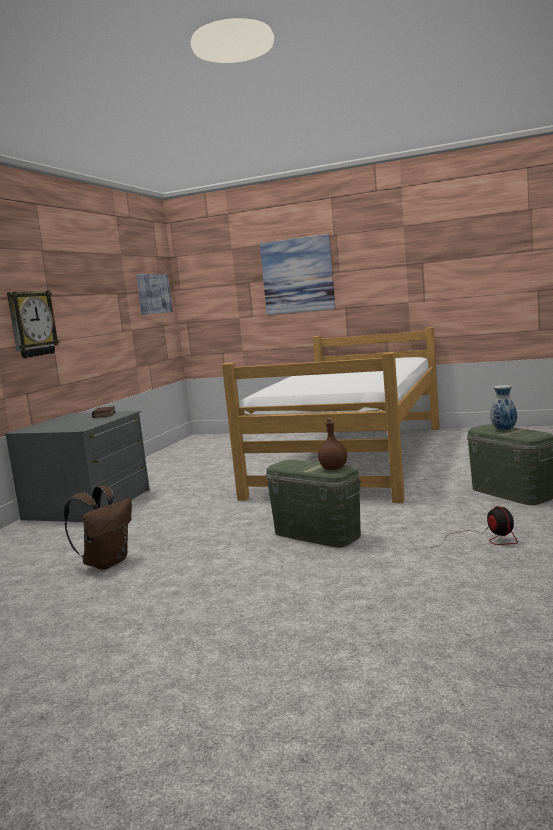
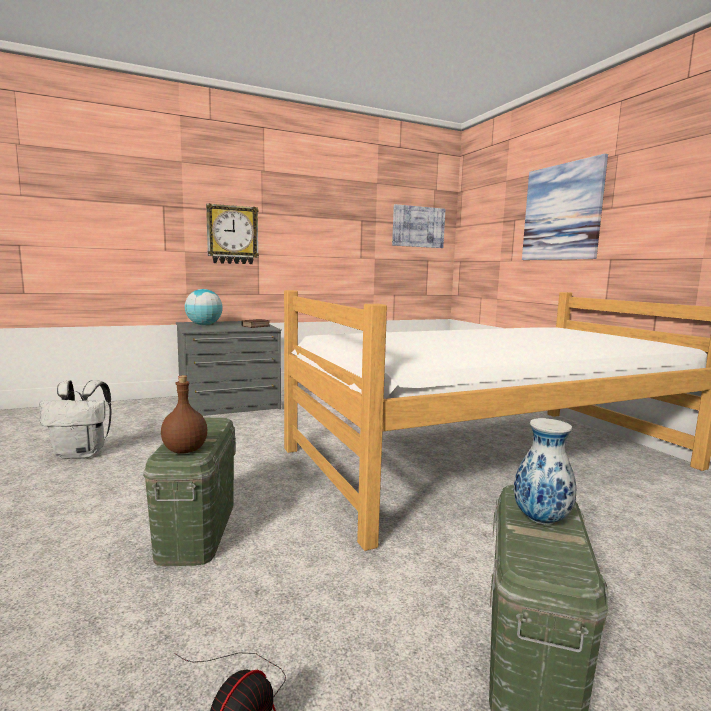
camera: 45 degrees right, 0 degrees up
brown backpack [64,485,132,570] -> white backpack [39,380,112,459]
none -> globe [185,289,223,325]

